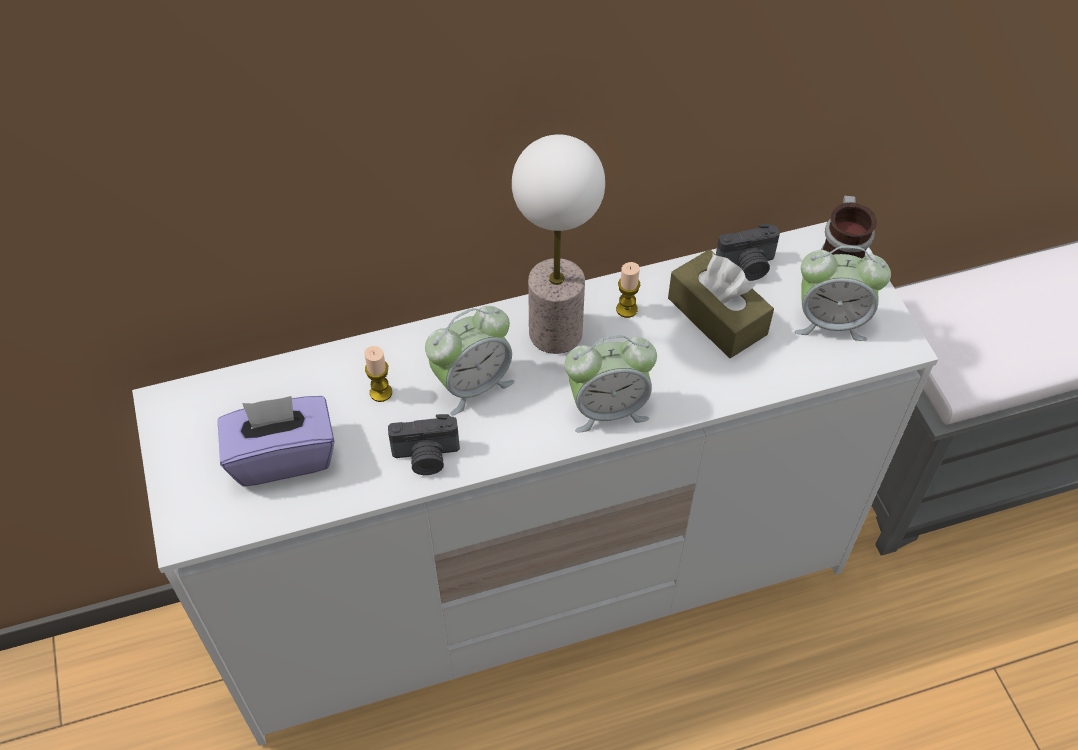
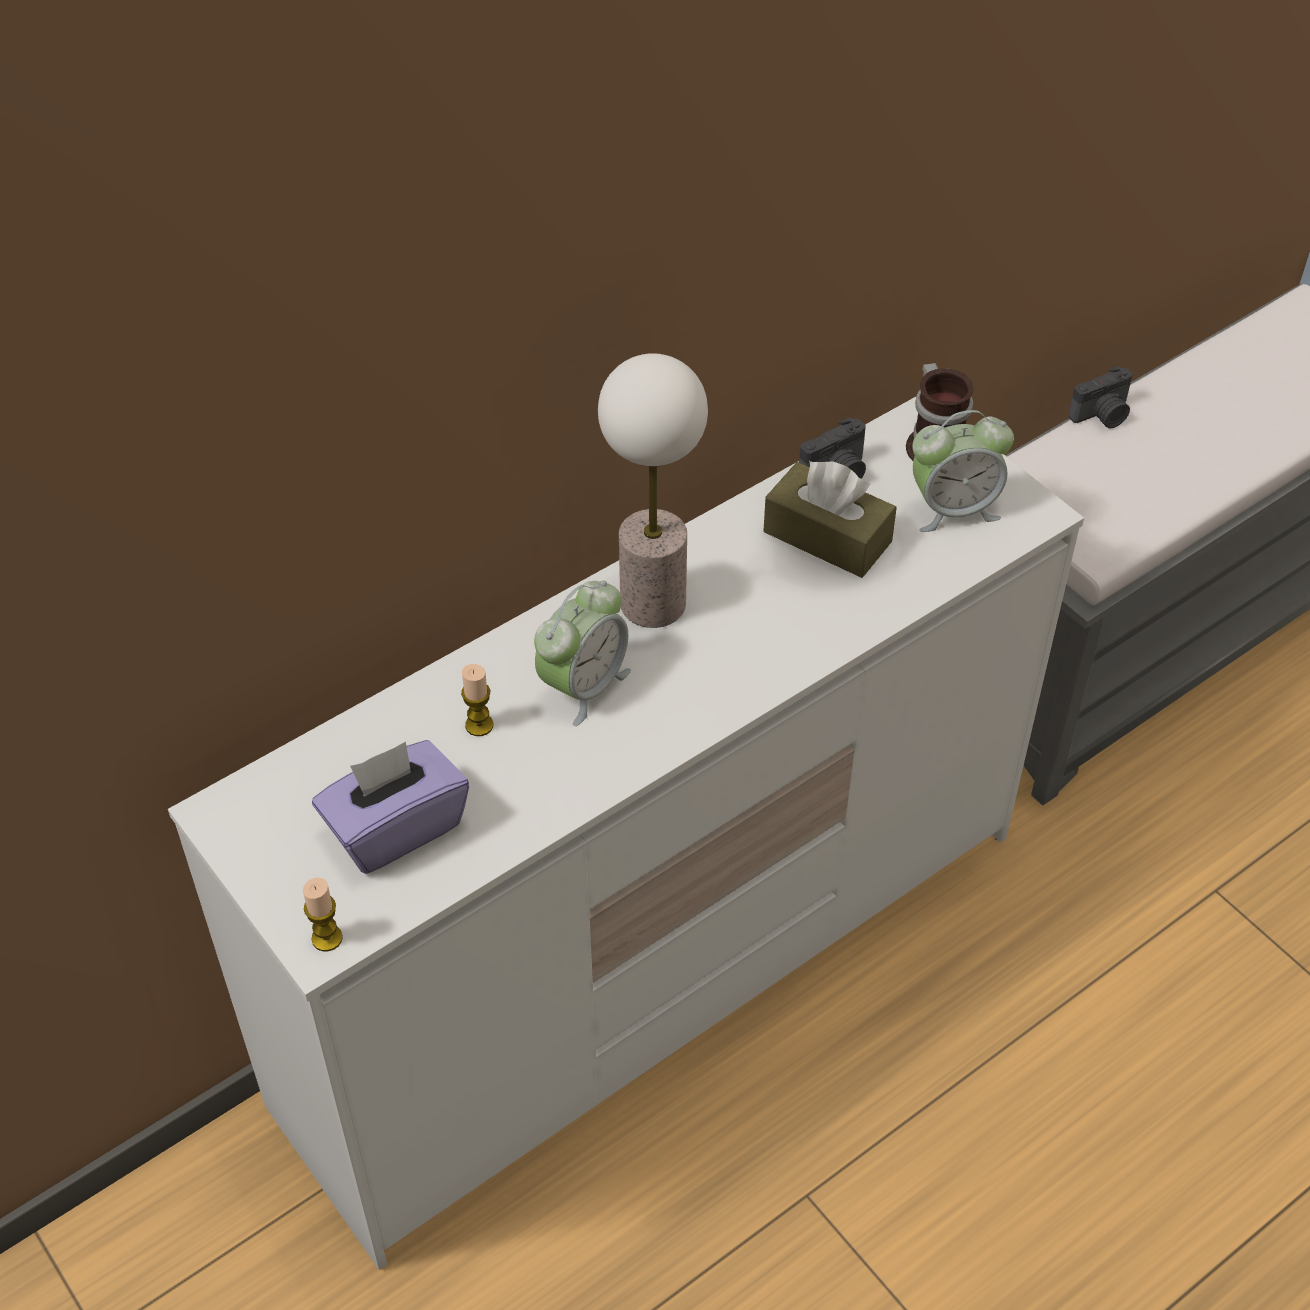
camera: 20 degrees left, 5 degrees down
camera [388,414,460,475] -> camera moved to [1068,366,1133,428]
alarm clock [565,335,657,432] -> none
candle [616,262,640,318] -> candle moved to [303,878,343,952]

